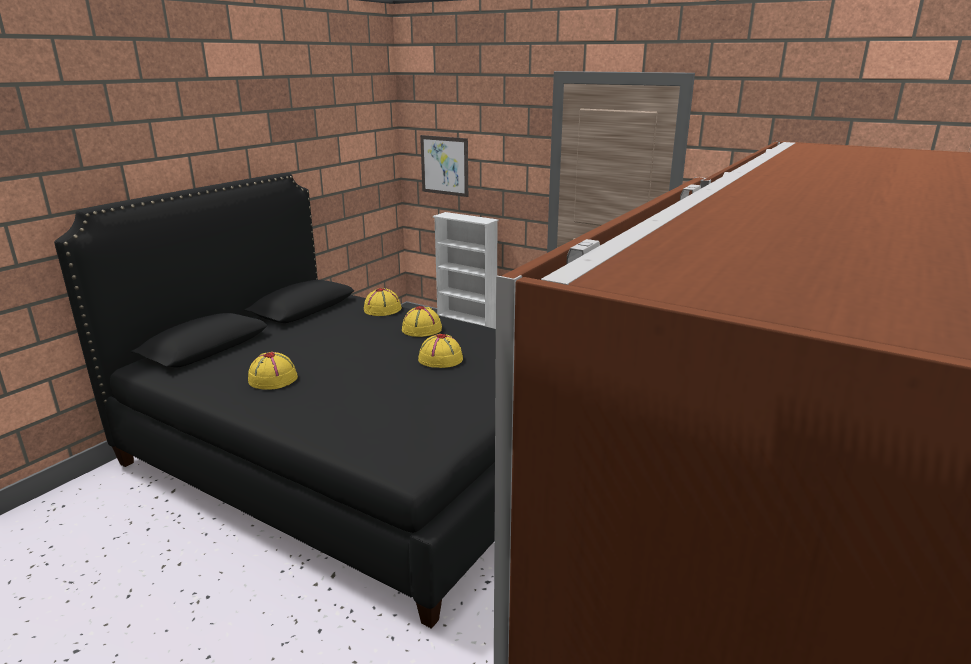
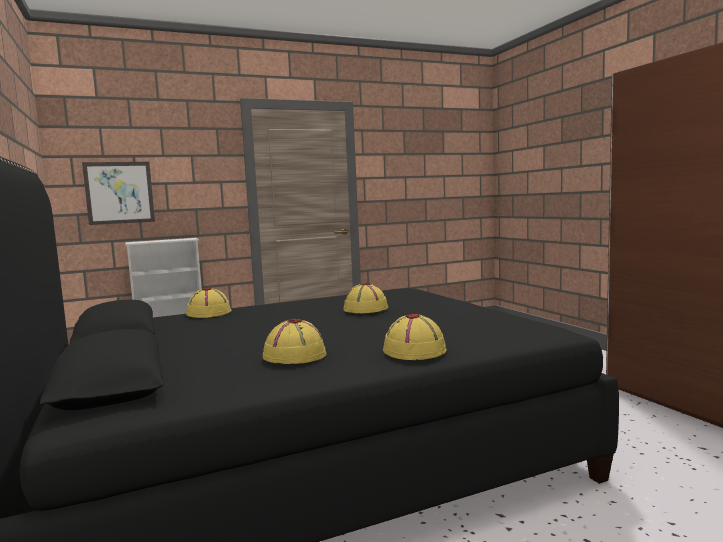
camera: 55 degrees left, 15 degrees down
yellow hat [402,306,442,337] -> yellow hat moved to [383,314,447,360]

